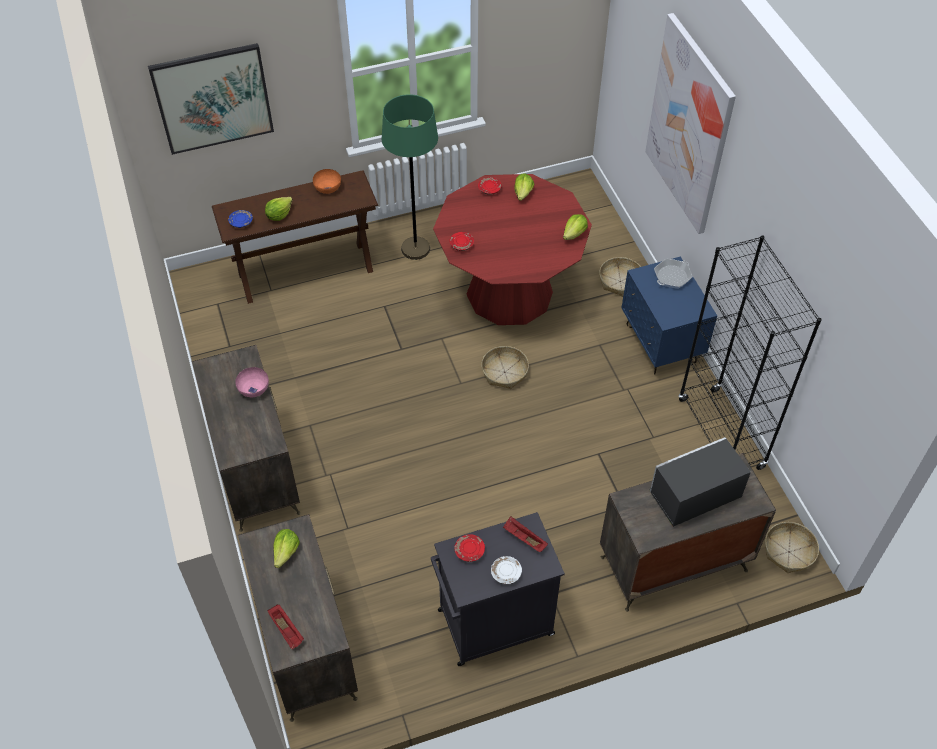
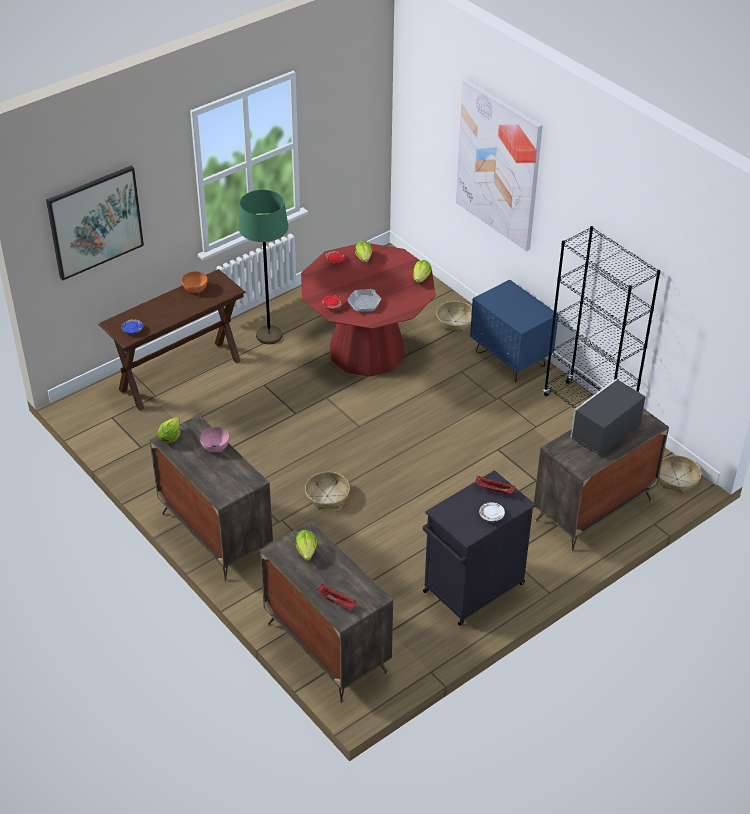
camera: 20 degrees left, 10 degrees down
lettuce [265,197,292,221] -> lettuce moved to [158,417,180,443]
red plate [454,534,485,562] -> none
basket [481,346,529,389] -> basket moved to [305,472,350,510]
frying pan [654,259,693,289] -> frying pan moved to [347,289,381,312]

